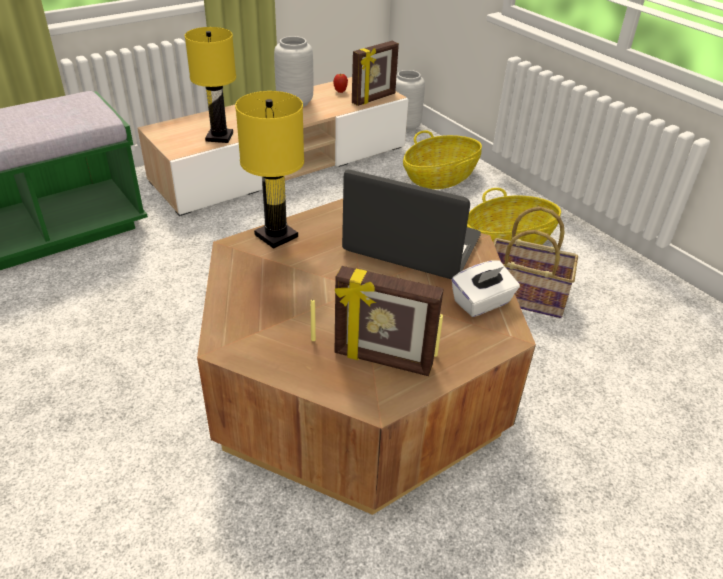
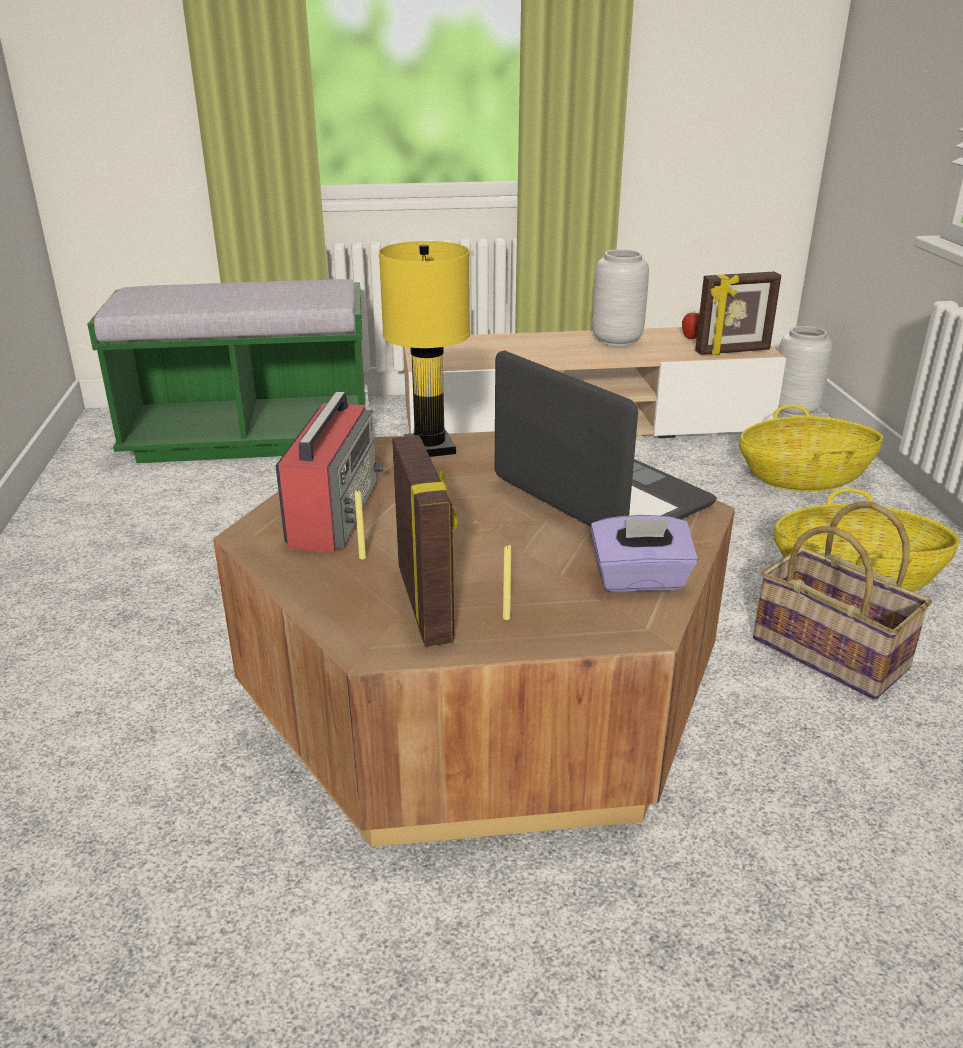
camera: 30 degrees right, 10 degrees down
yellow table lamp [185,27,236,143] -> none
picture frame [335,266,444,376] -> picture frame turned 150 degrees counterclockwise [392,435,458,647]
white tissue box [452,260,520,317] -> purple tissue box [590,515,698,592]
none -> radio [275,385,383,552]

